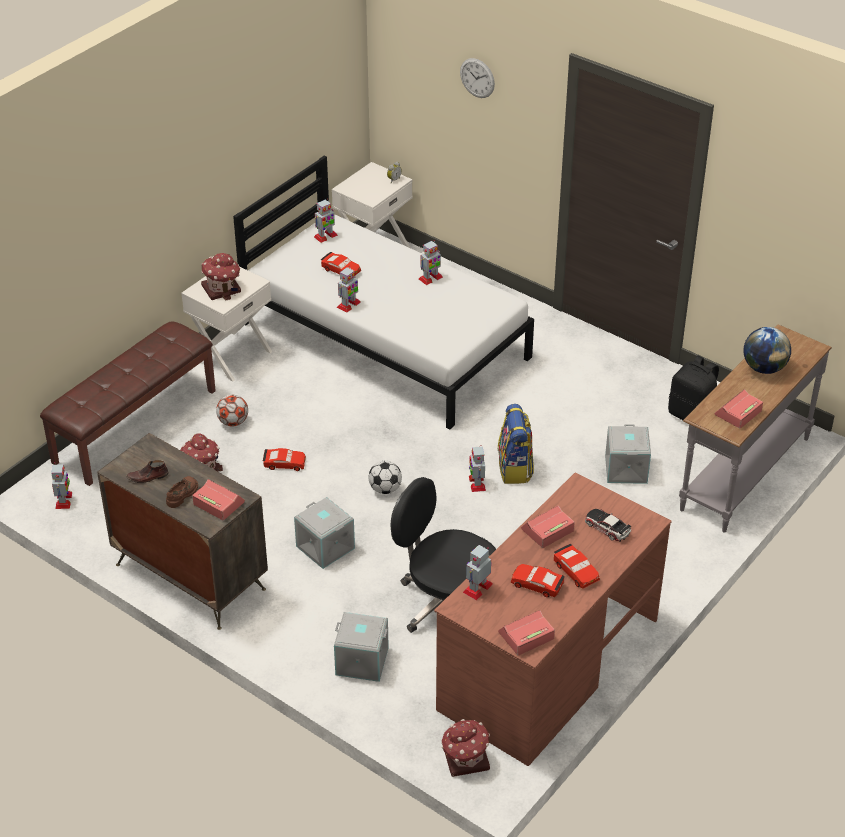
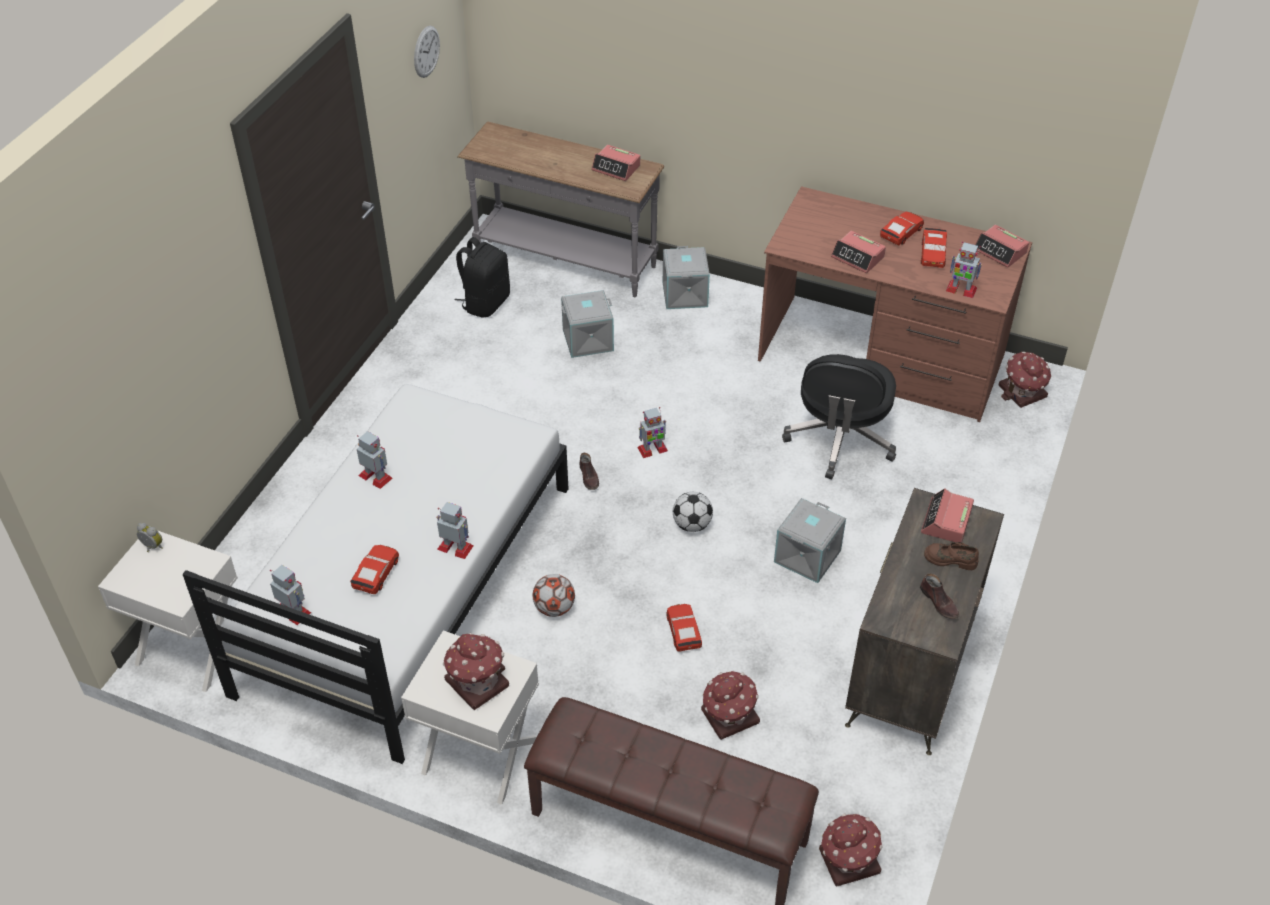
camera: 105 degrees left, 5 degrees up
toy robot [51,462,72,509] -> toy house [819,813,883,886]
football [216,395,248,426] -> football moved to [532,574,575,617]
grey storage box [334,612,389,682] -> grey storage box moved to [663,246,710,309]
wall clock [460,58,495,98] -> wall clock moved to [414,26,440,78]
backpack [498,404,534,484] -> none
toy car [585,509,631,542] -> none
globe [744,327,791,374] -> none
none -> brown shoe [580,453,599,490]

